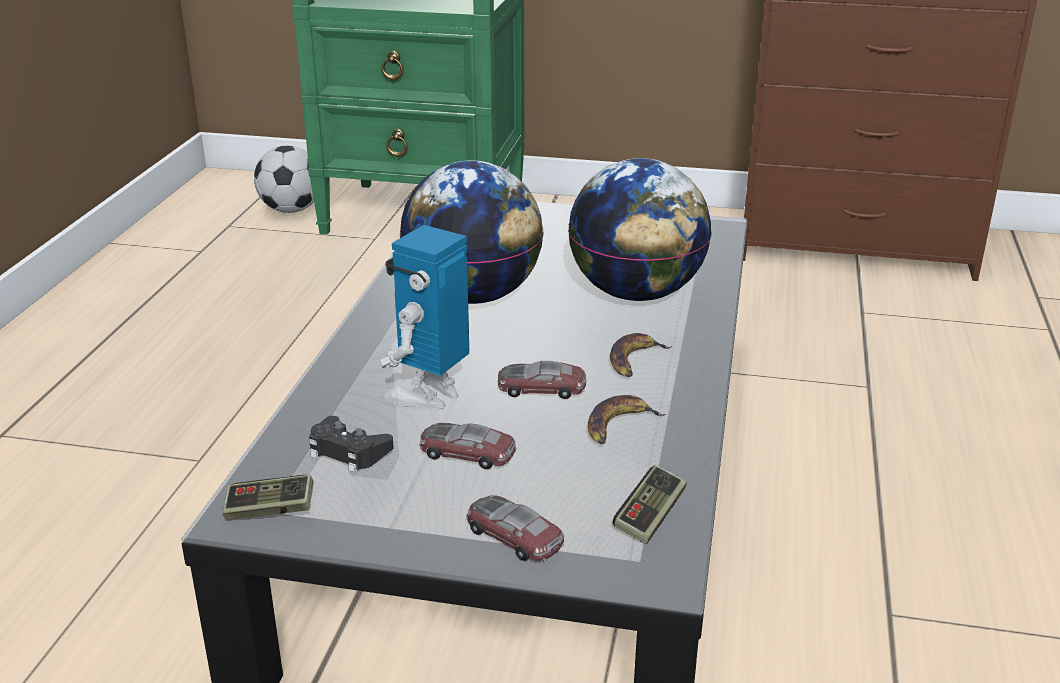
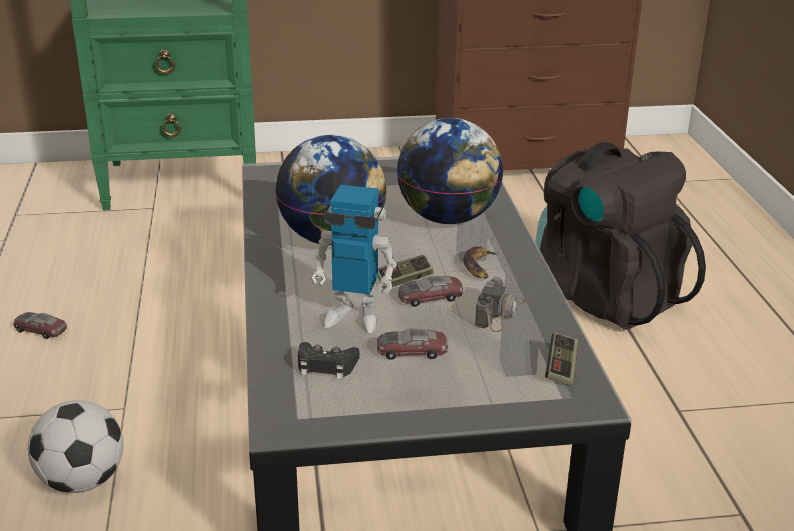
camera: 20 degrees left, 0 degrees up
game controller [223,475,314,520] -> game controller moved to [378,255,434,289]
football [254,145,314,213] -> football moved to [28,400,124,493]
toy robot [380,225,469,409] -> toy robot turned 90 degrees counterclockwise [311,185,397,333]
toy car [466,495,564,561] -> toy car moved to [13,312,67,339]
banana [588,395,665,444] -> camera [475,277,525,332]
none -> black backpack [536,142,706,330]

